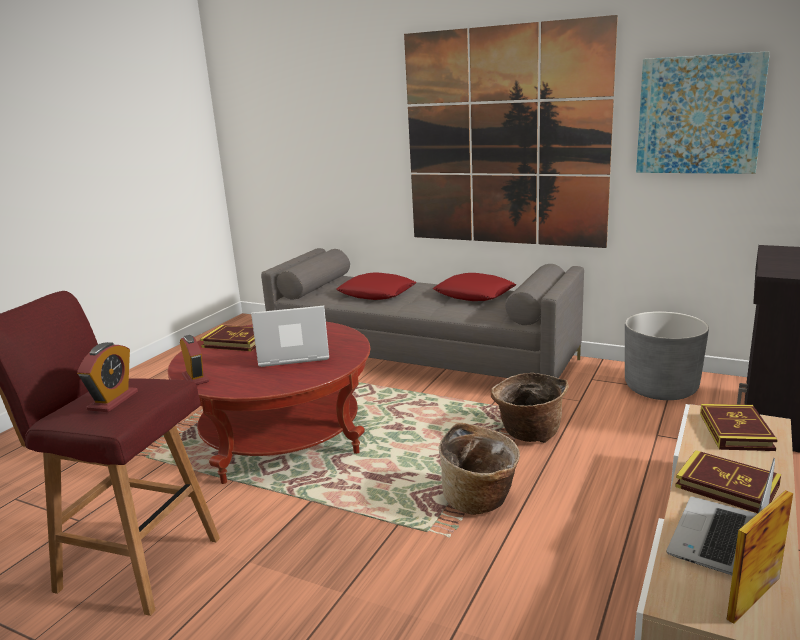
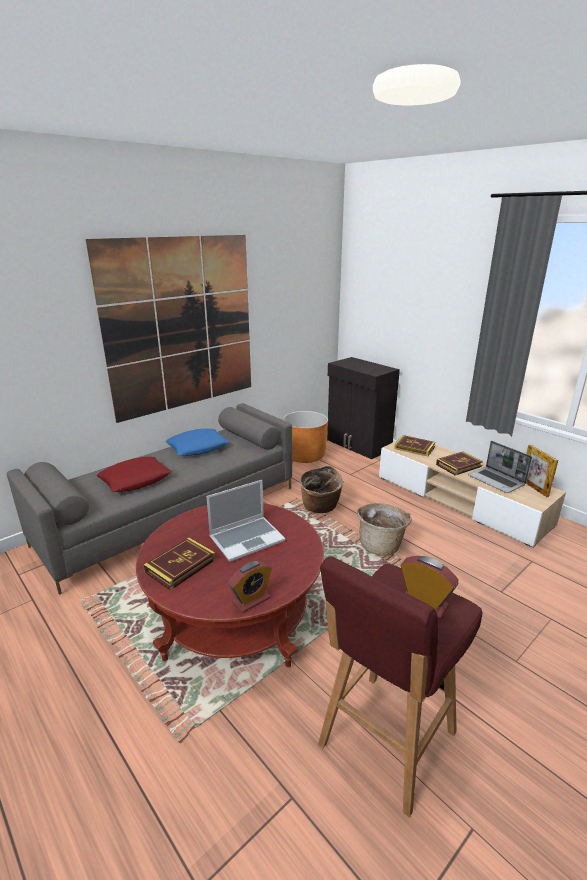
camera: 70 degrees left, 5 degrees up
alarm clock [180,335,209,385] -> alarm clock turned 150 degrees clockwise [228,561,272,613]
laptop [251,306,329,367] -> laptop turned 135 degrees counterclockwise [206,480,285,562]
red pillow [433,273,516,301] -> blue pillow [165,428,229,456]
grey planter [625,311,709,400] -> orange planter [283,411,328,463]
picture [636,51,770,174] -> none

